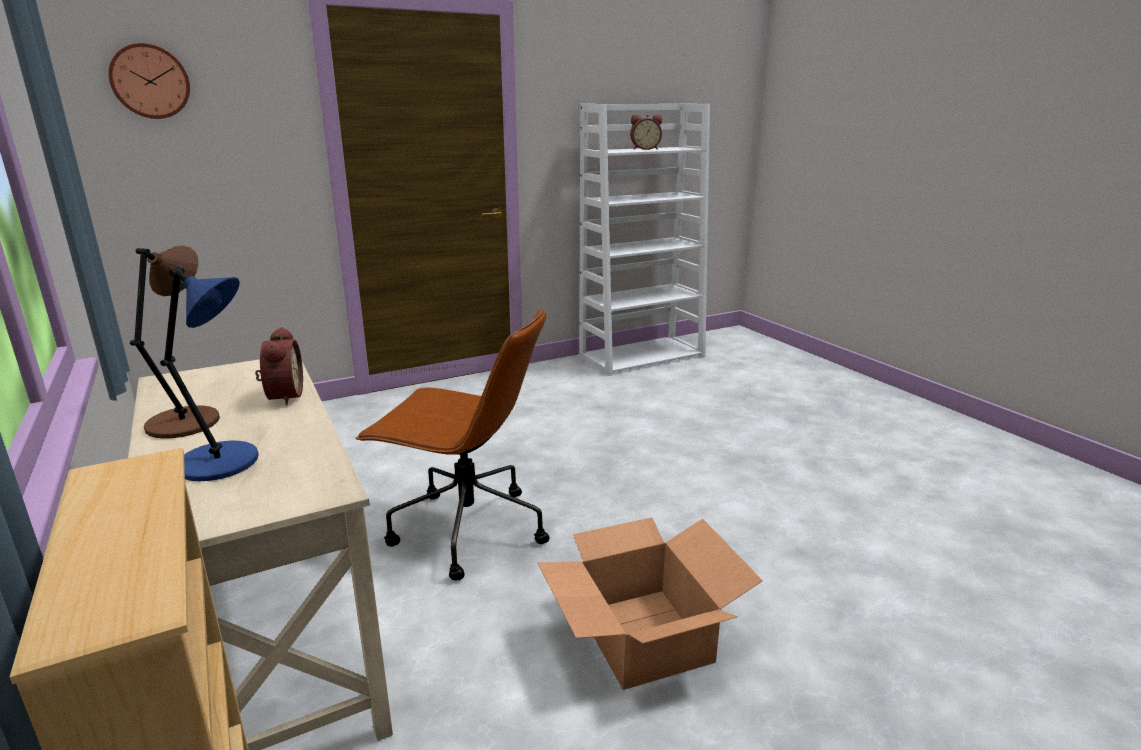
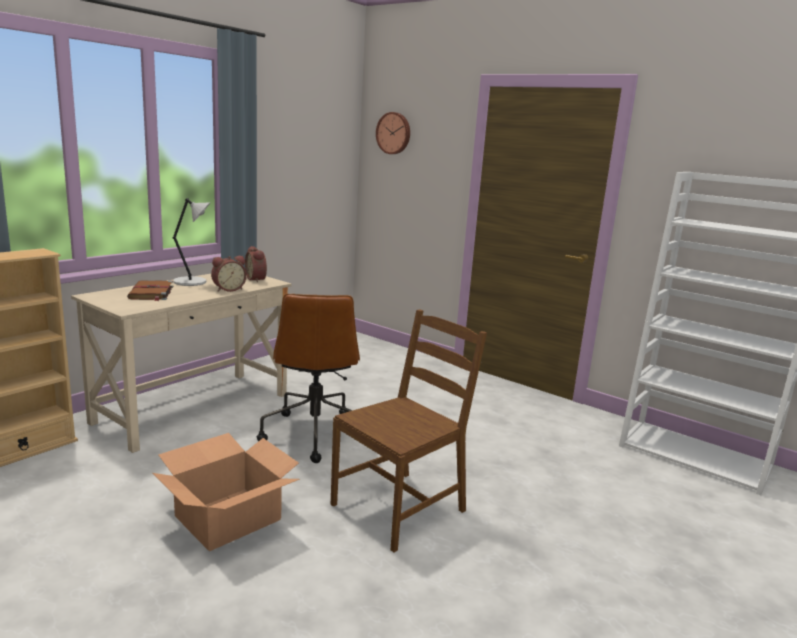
camera: 65 degrees right, 5 degrees down
brown table lamp [130,246,220,439] -> grey table lamp [173,198,210,286]
blue table lamp [160,267,259,481] -> brown book [127,280,173,301]
alarm clock [630,115,662,150] -> alarm clock moved to [245,246,267,283]
none -> brown chair [331,310,487,552]

